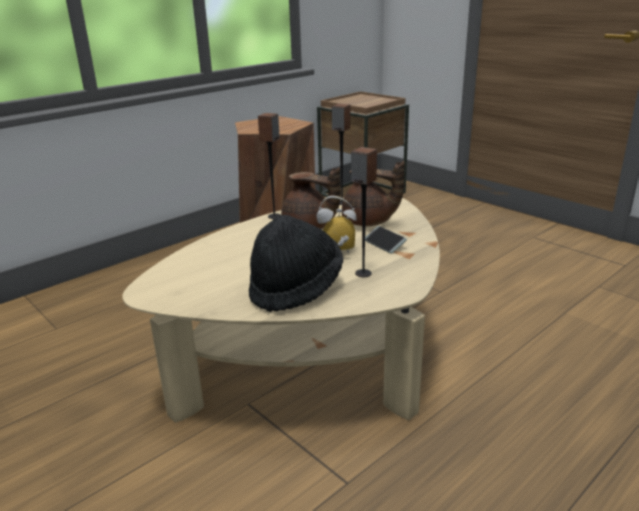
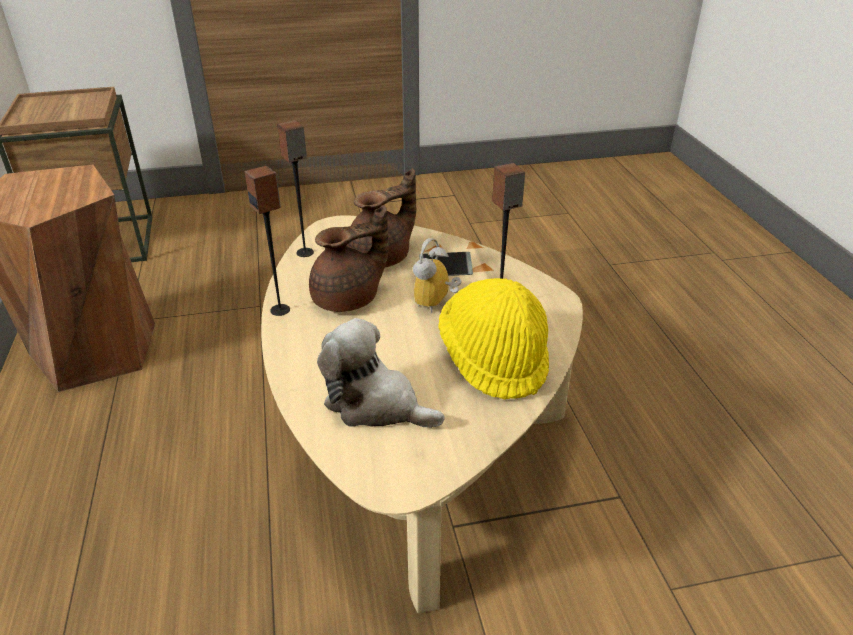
camera: 60 degrees left, 10 degrees up
black hat [249,214,343,312] -> yellow hat [439,278,549,400]
none -> plush toy [317,318,445,428]

